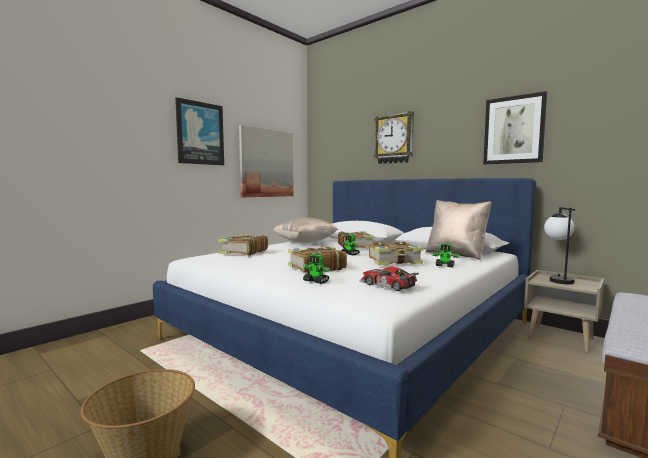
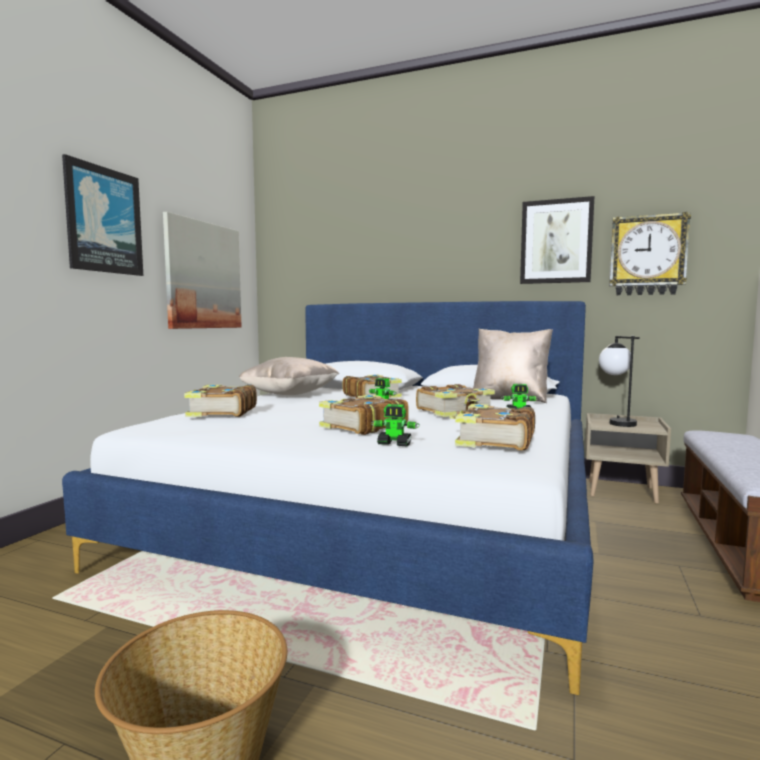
camera: 20 degrees left, 0 degrees up
toy car [360,267,419,291] -> book [450,404,535,451]
wall clock [374,111,414,164] -> wall clock moved to [609,212,691,295]

